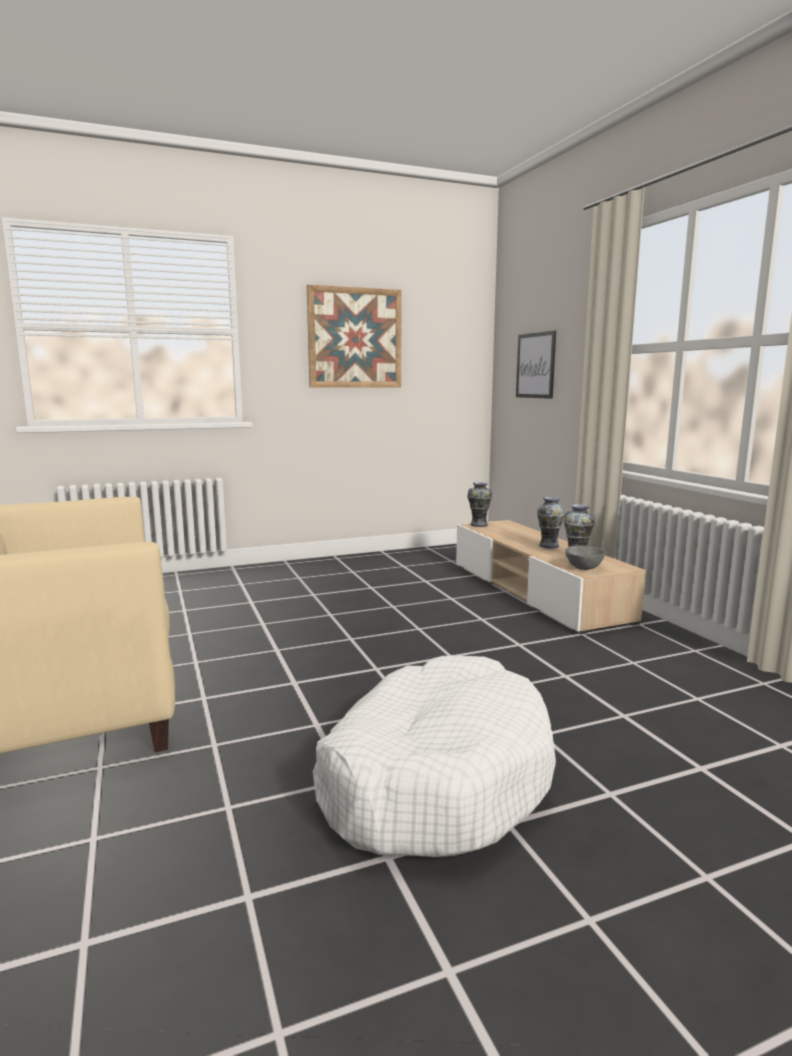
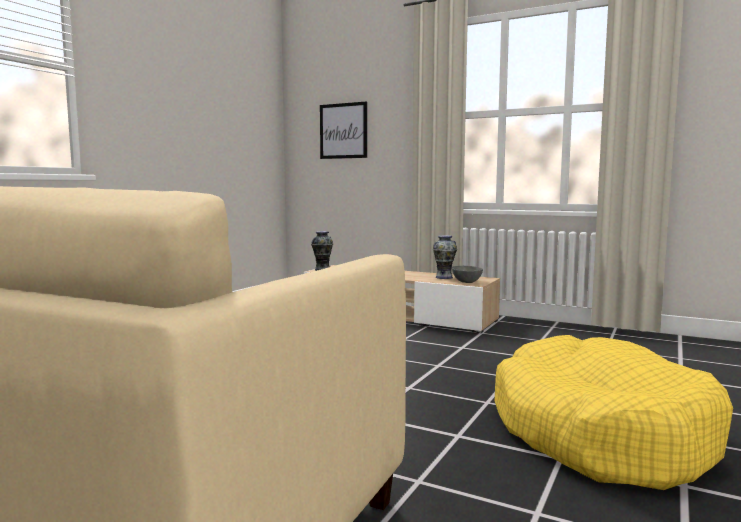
camera: 40 degrees left, 5 degrees down
picture [307,285,401,388] -> none
white dog bed [313,655,556,857] -> yellow dog bed [495,335,733,490]
vase [537,497,565,548] -> none

